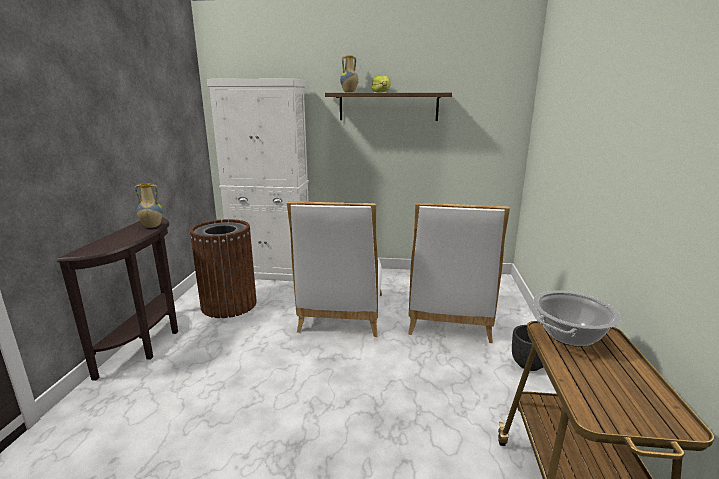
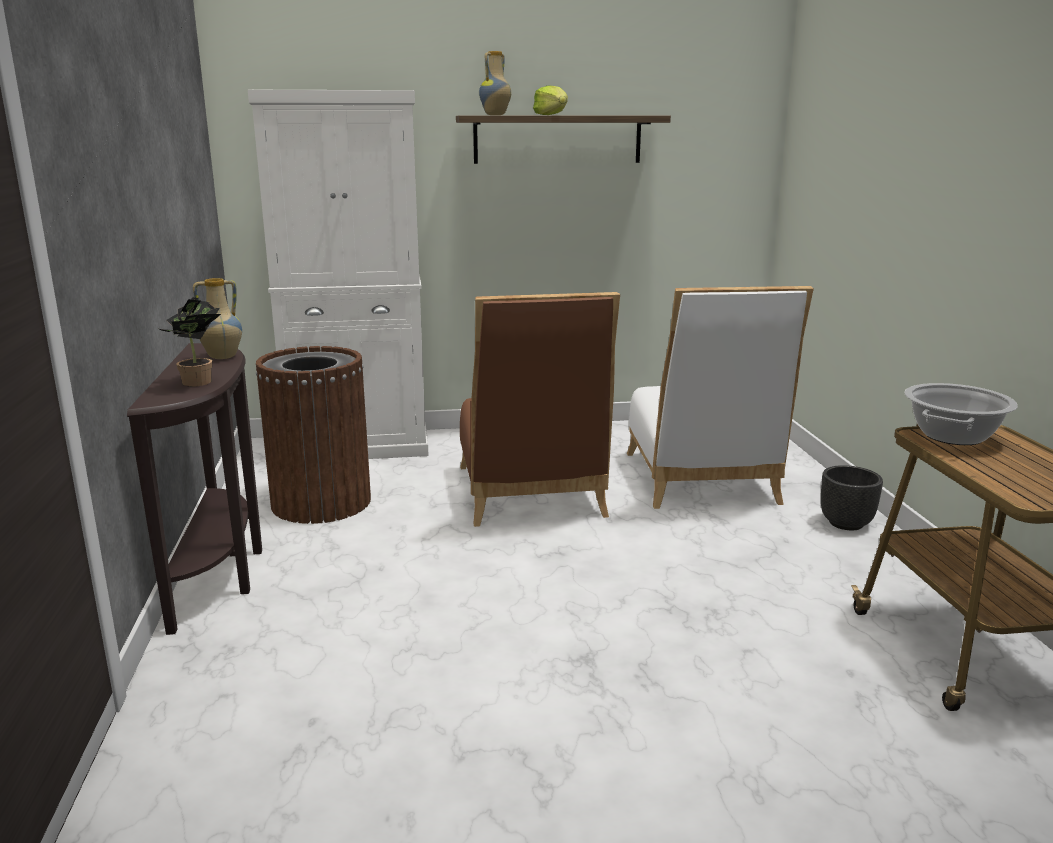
camera: 15 degrees left, 0 degrees up
white chair [287,201,382,337] -> brown chair [460,292,620,527]
none -> potted plant [157,297,221,387]

